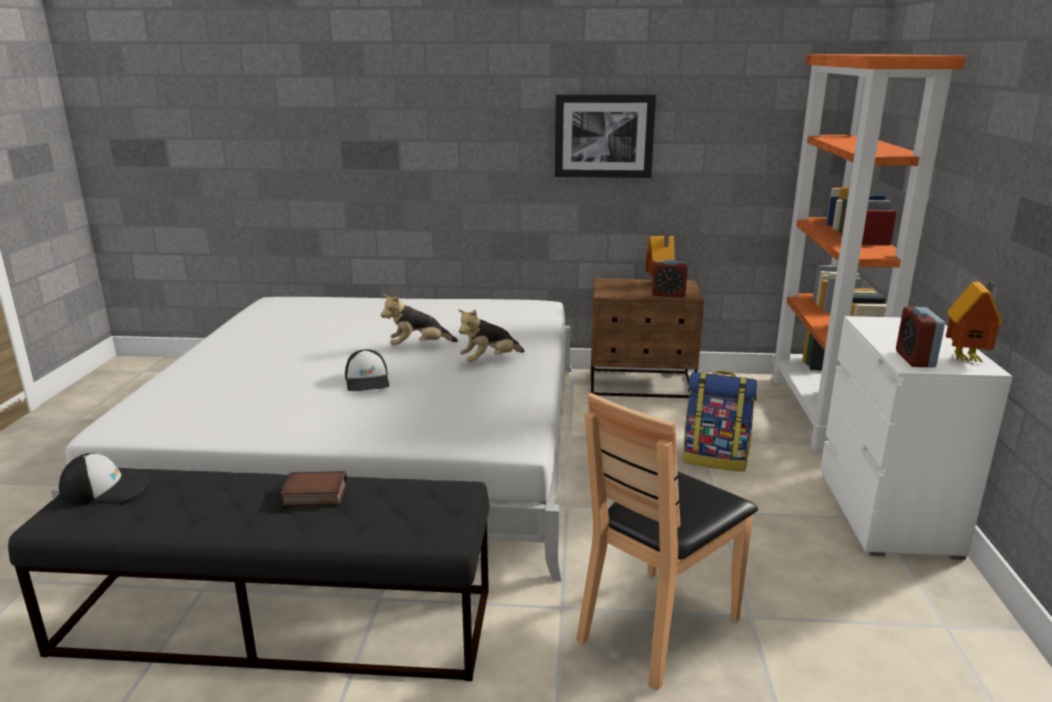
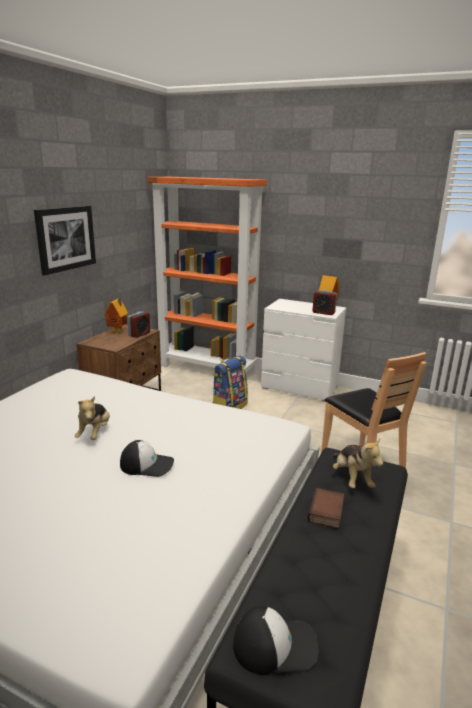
camera: 70 degrees left, 0 degrees up
cap [59,453,151,506] -> cap turned 75 degrees clockwise [233,606,319,675]
plush toy [458,309,525,362] -> plush toy moved to [333,439,383,488]

